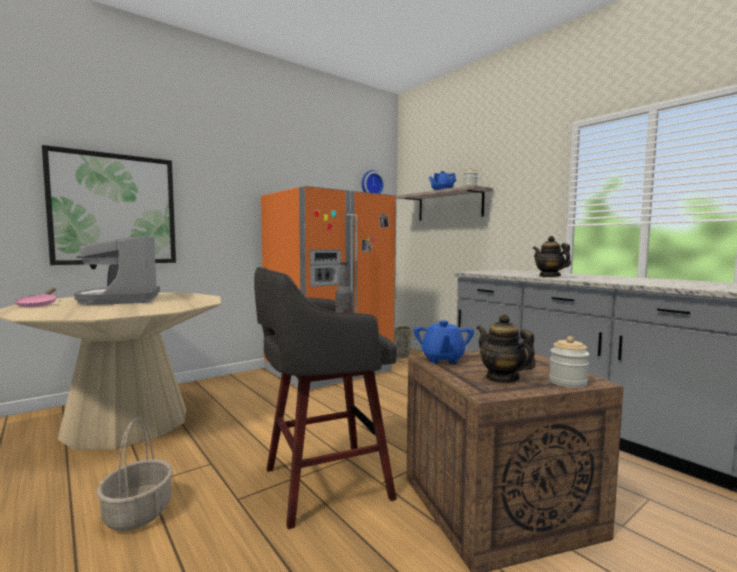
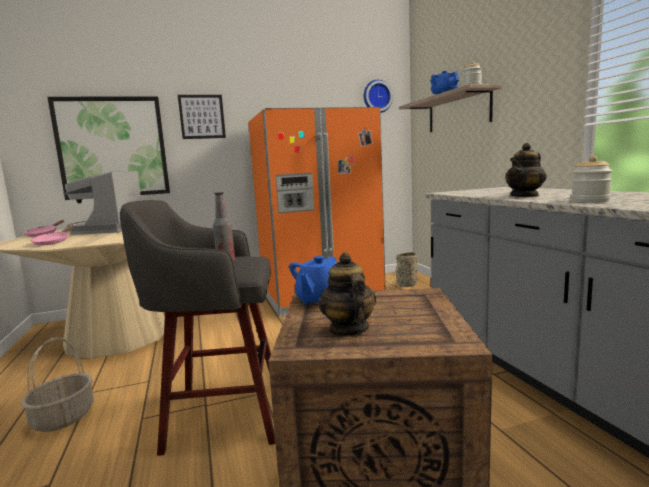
camera: 20 degrees right, 5 degrees up
teapot [533,236,571,277] -> teapot turned 120 degrees counterclockwise [505,143,547,197]
jar [549,336,589,388] -> jar moved to [571,156,612,203]
none -> pink frying pan [31,225,74,246]
none -> picture [178,95,226,139]

